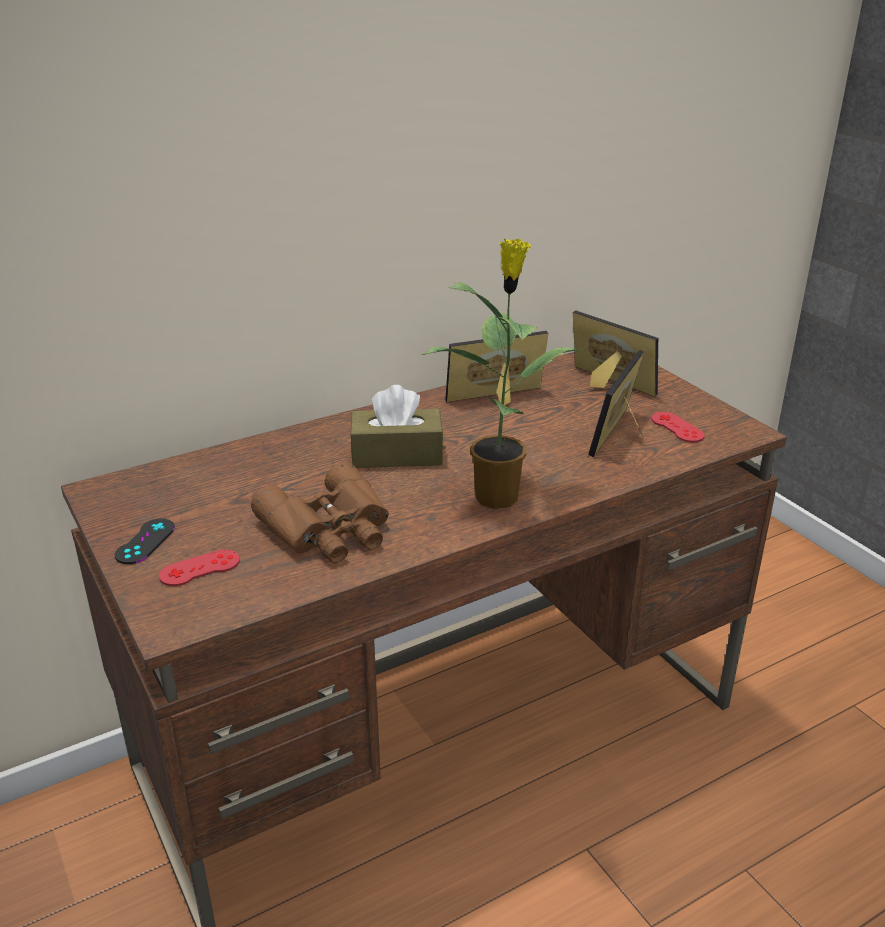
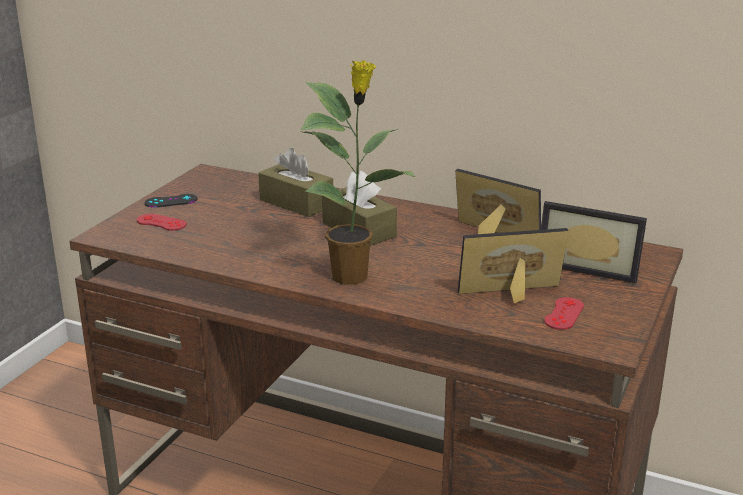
camera: 55 degrees right, 5 degrees down
brown binoculars [251,462,389,563] -> none
picture frame [573,310,658,396] -> picture frame turned 105 degrees clockwise [541,201,647,283]
none -> brown tissue box [258,148,333,217]

